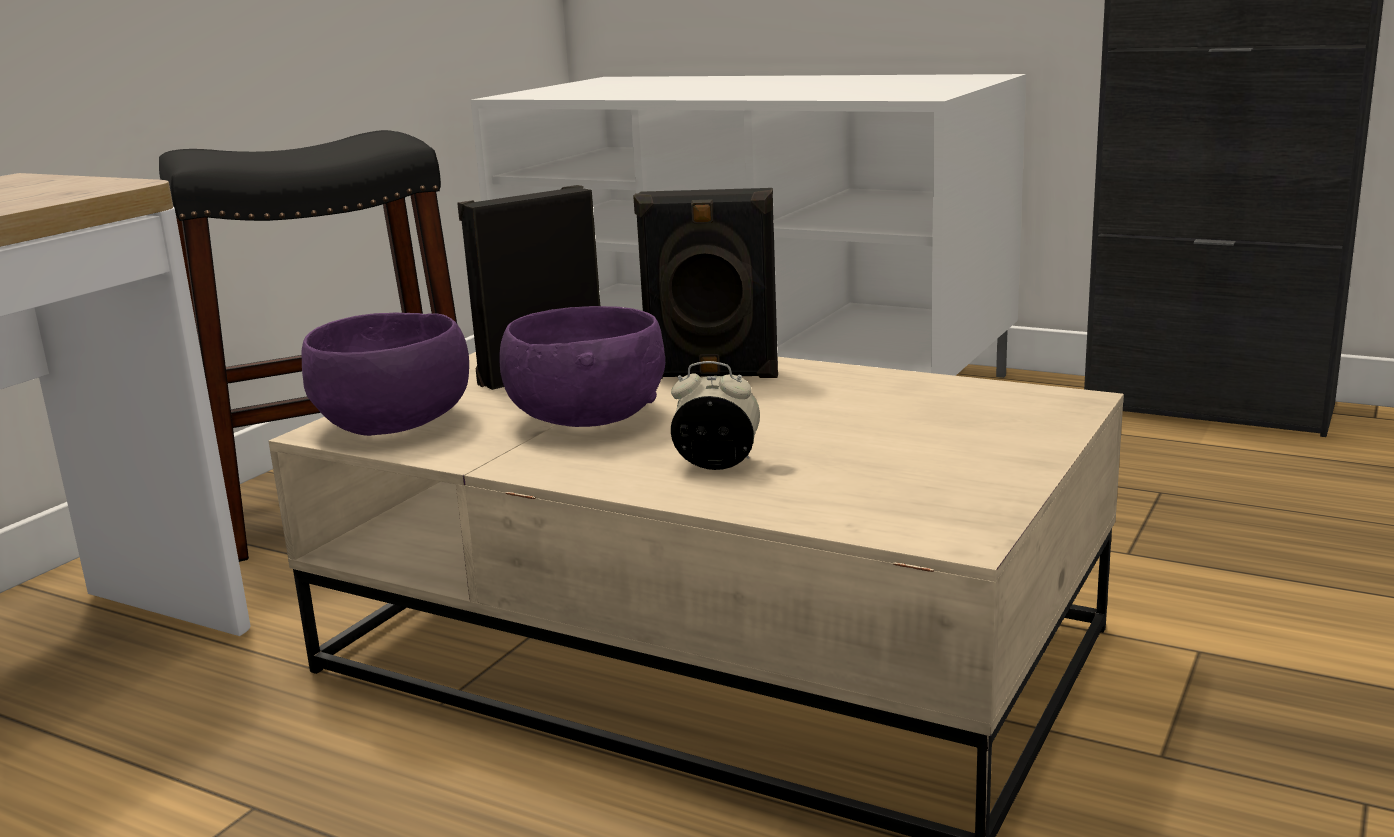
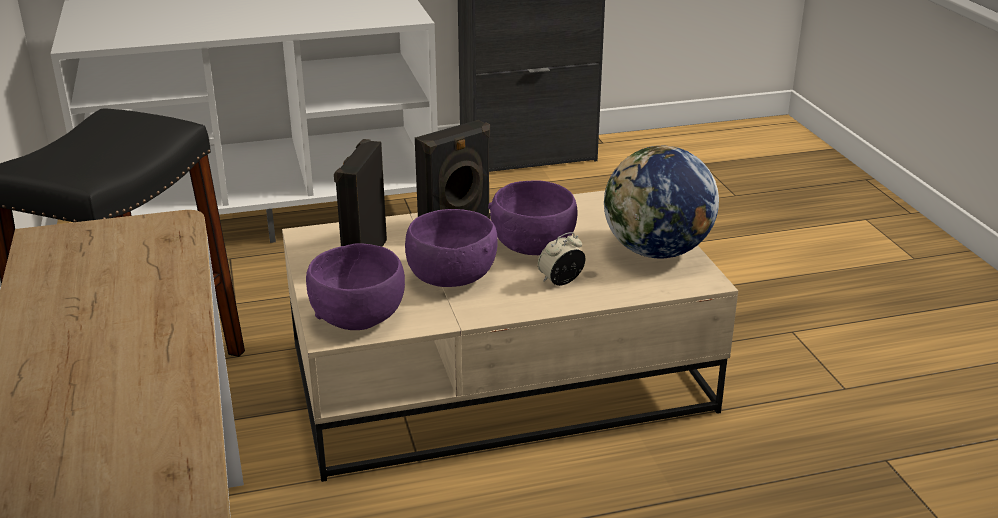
camera: 45 degrees left, 10 degrees up
none -> purple bowl [488,180,577,255]
none -> globe [604,145,719,258]

